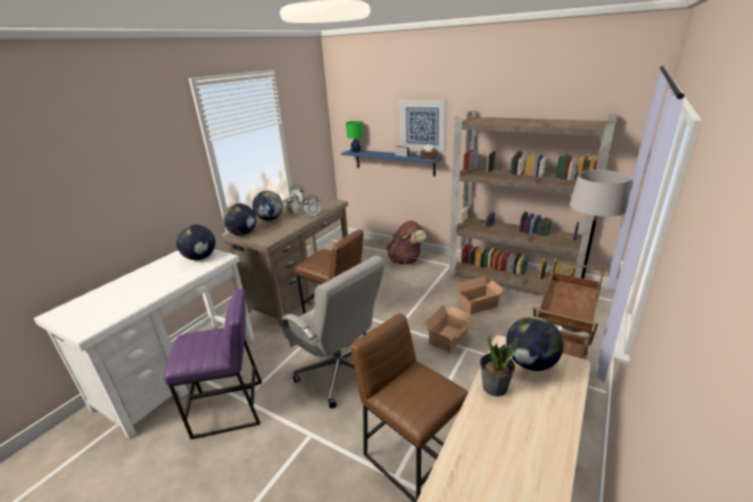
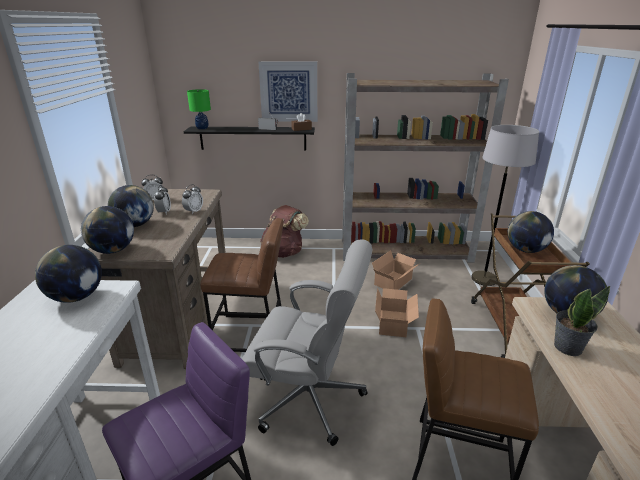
camera: 30 degrees left, 0 degrees up
blue shelf [341,149,443,176] -> black shelf [184,127,315,151]
none -> globe [508,211,554,253]

